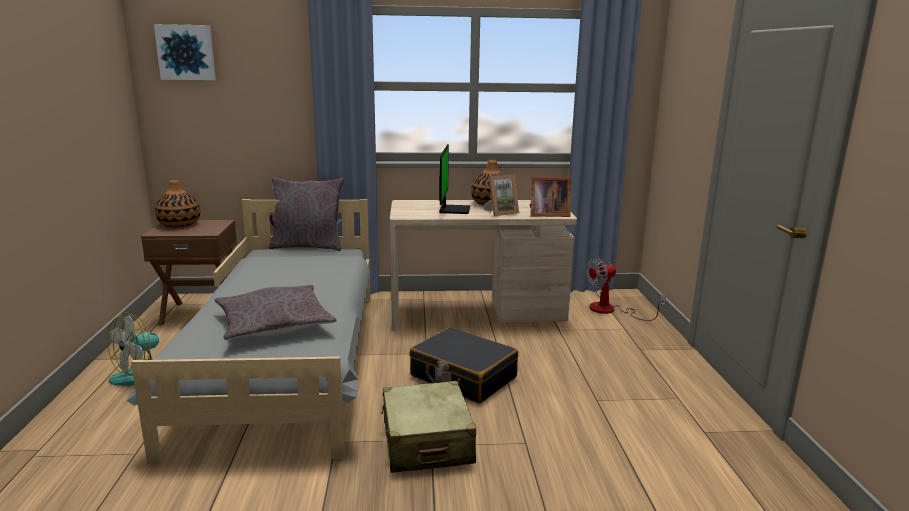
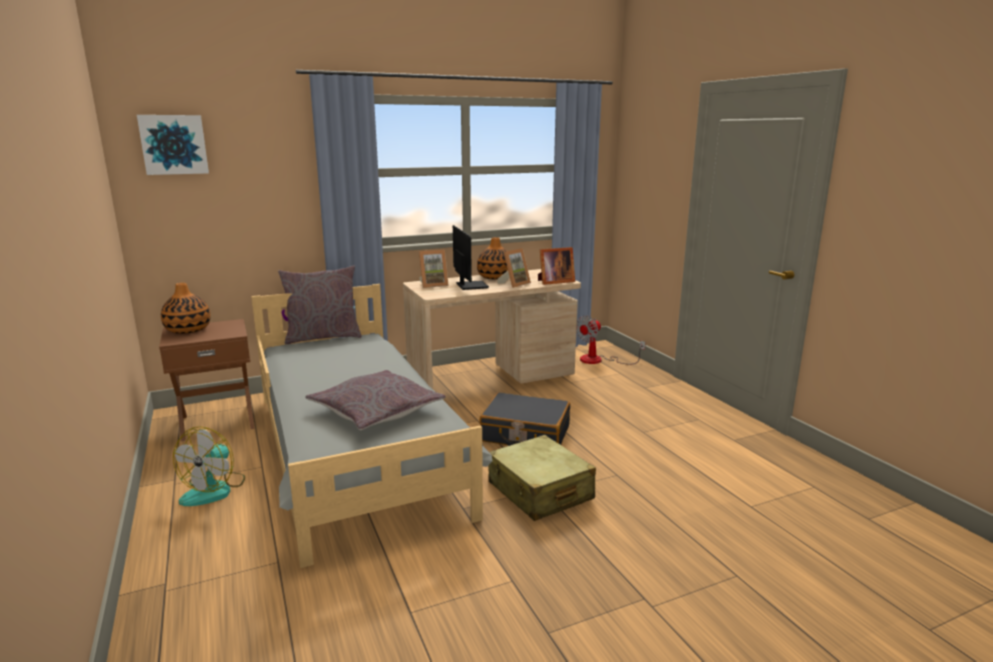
camera: 20 degrees left, 0 degrees up
none -> picture frame [419,250,449,288]

